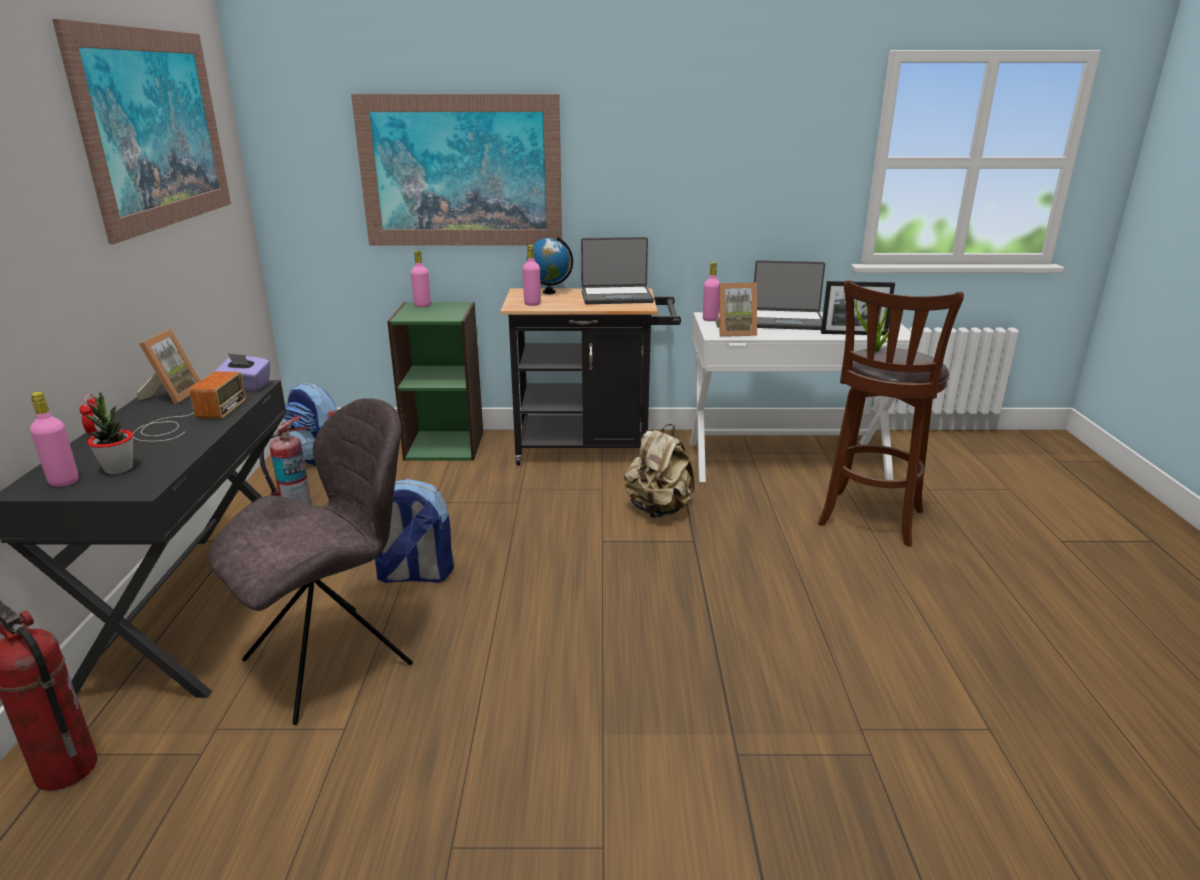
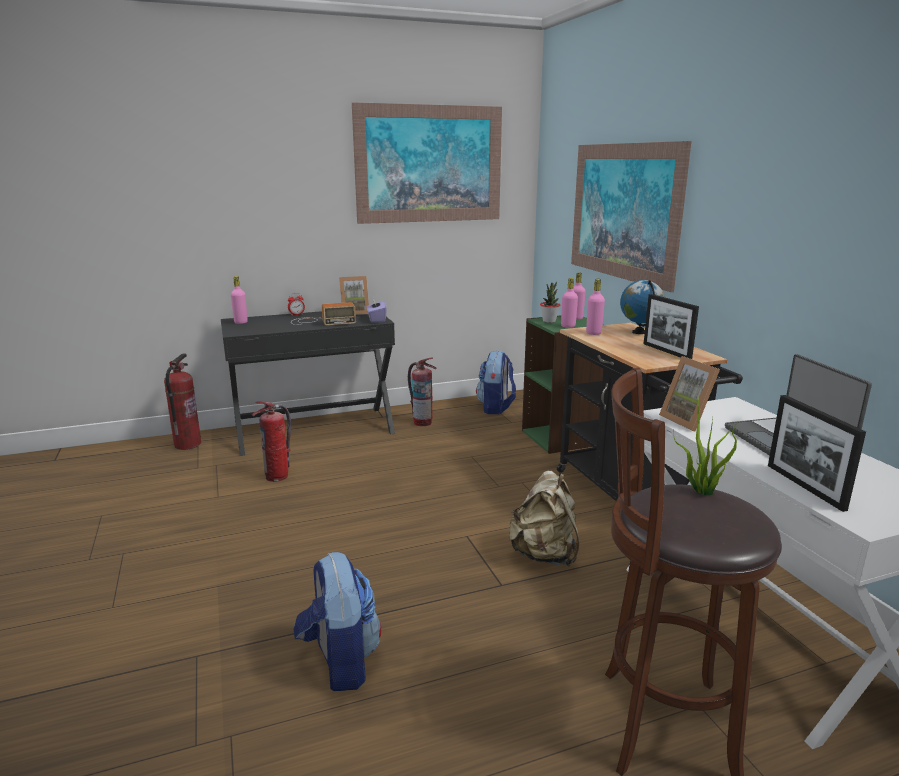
camera: 70 degrees right, 5 degrees down
potted plant [86,392,133,474] -> potted plant moved to [540,281,560,323]
grey chair [208,398,413,725] -> fire extinguisher [252,401,291,482]
backpack [375,479,454,583] -> backpack moved to [293,552,381,691]
laptop [581,237,654,304] -> picture frame [644,294,699,359]
pink bottle [703,262,720,321] -> pink bottle moved to [561,278,578,328]

